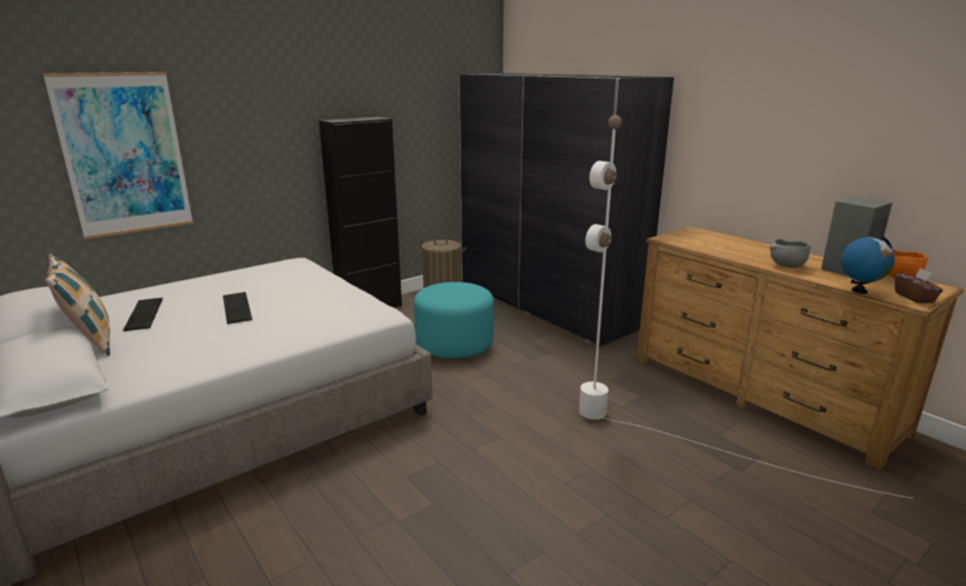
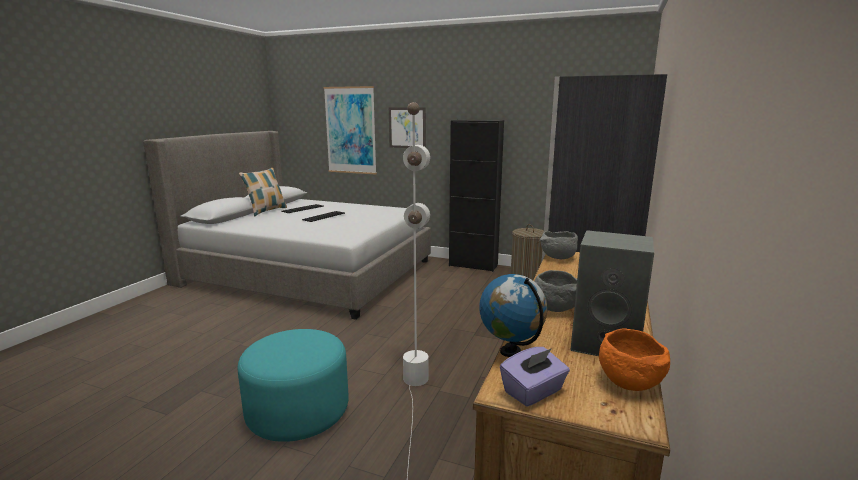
camera: 60 degrees right, 5 degrees down
turquoise ottoman [414,282,494,359] -> turquoise ottoman moved to [238,329,348,442]
brown tissue box [895,268,943,303] -> purple tissue box [500,347,570,407]
none -> picture [389,107,426,148]
none -> grey bowl [540,231,578,259]

